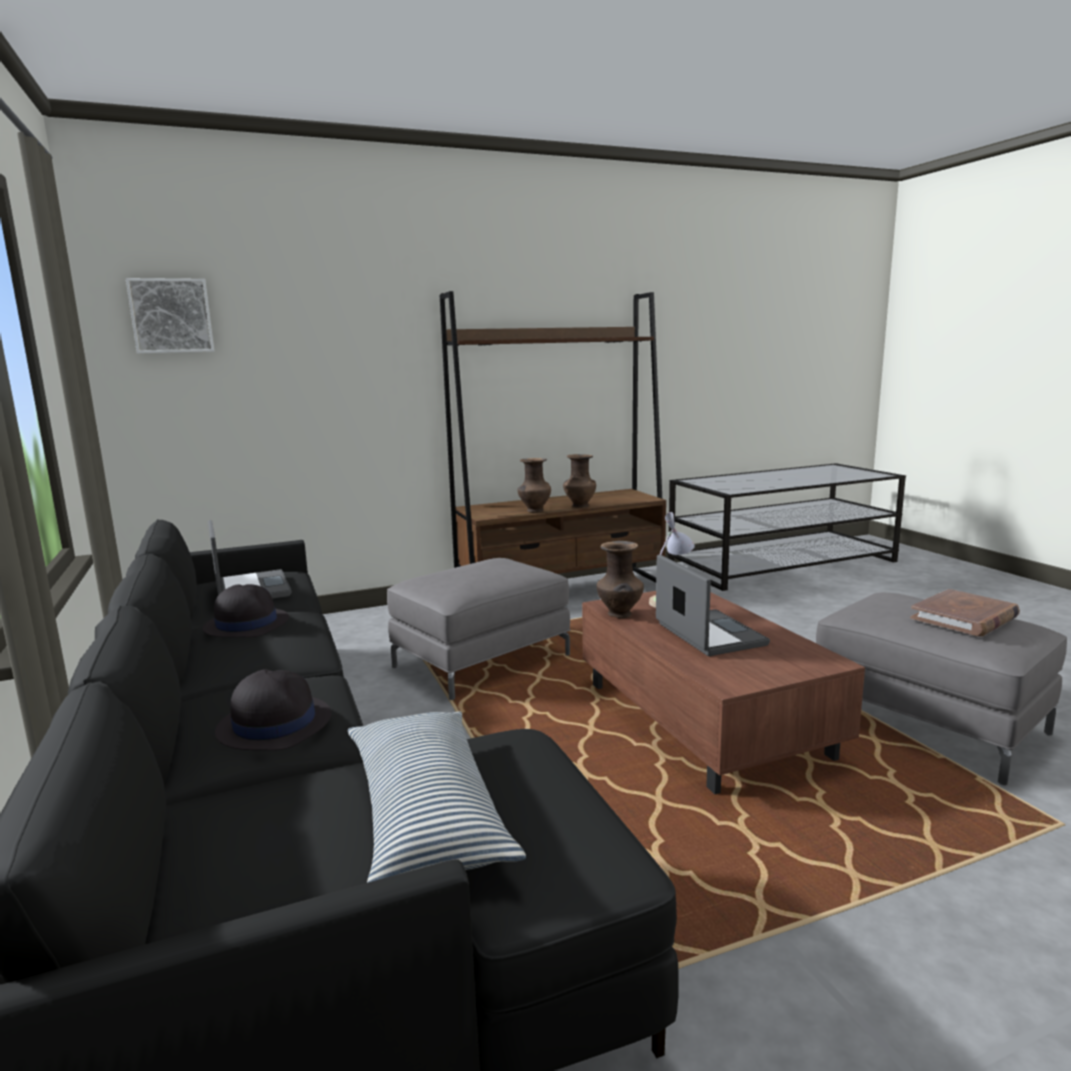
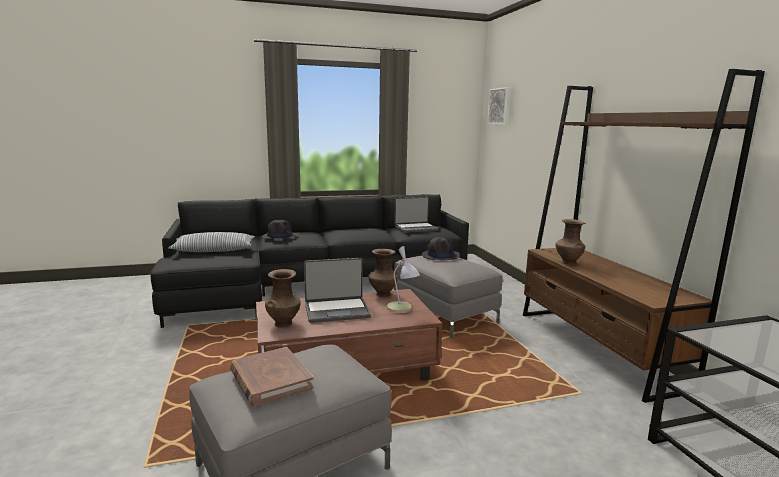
camera: 95 degrees right, 0 degrees up
black hat [203,584,289,637] -> black hat moved to [422,237,460,260]
brown vase [563,454,596,508] -> brown vase moved to [265,269,301,328]

